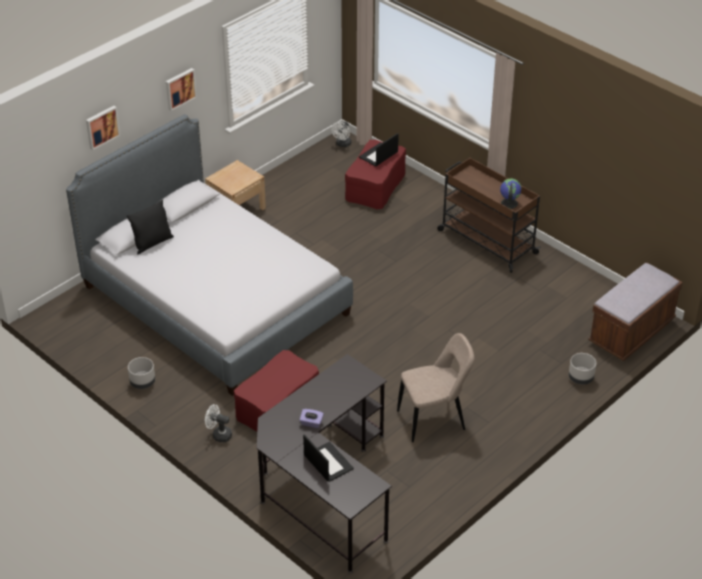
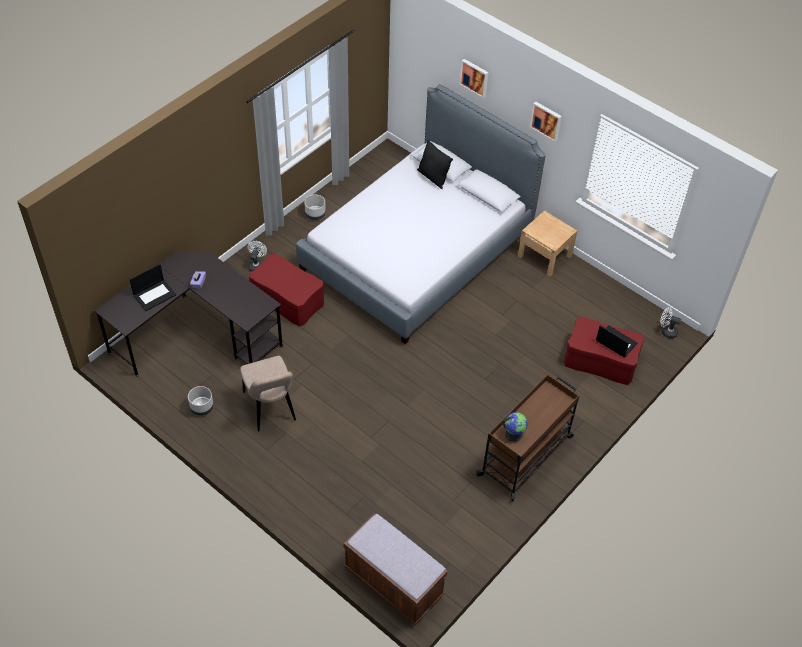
camera: 85 degrees right, 10 degrees up
grey planter [569,353,596,385] -> grey planter moved to [188,386,214,416]

